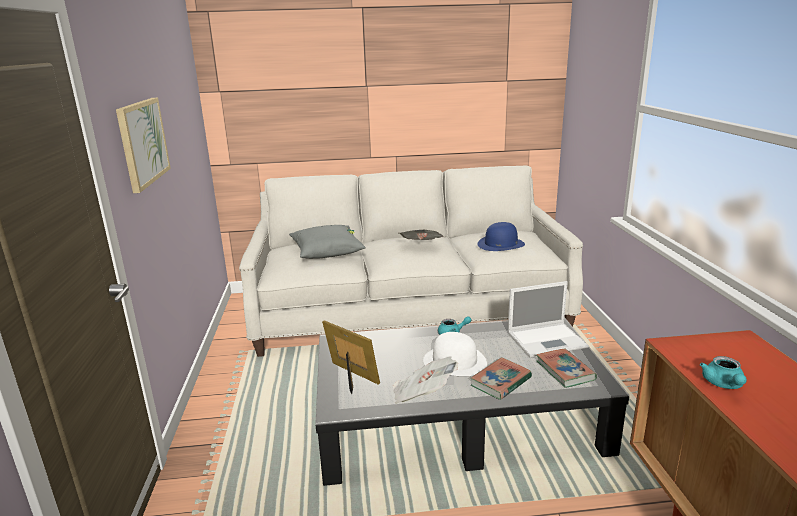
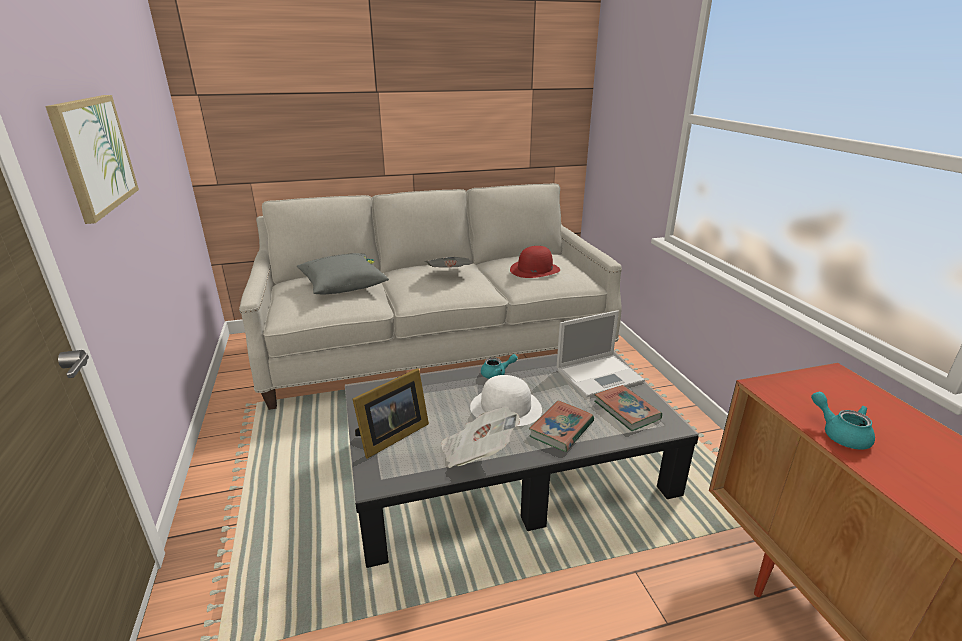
camera: 10 degrees left, 5 degrees up
picture frame [322,320,380,394] -> picture frame turned 105 degrees clockwise [353,368,429,459]
blue hat [477,222,525,251] -> red hat [510,246,560,278]
turquoise teapot [700,356,747,389] -> turquoise teapot turned 150 degrees clockwise [811,392,875,450]

